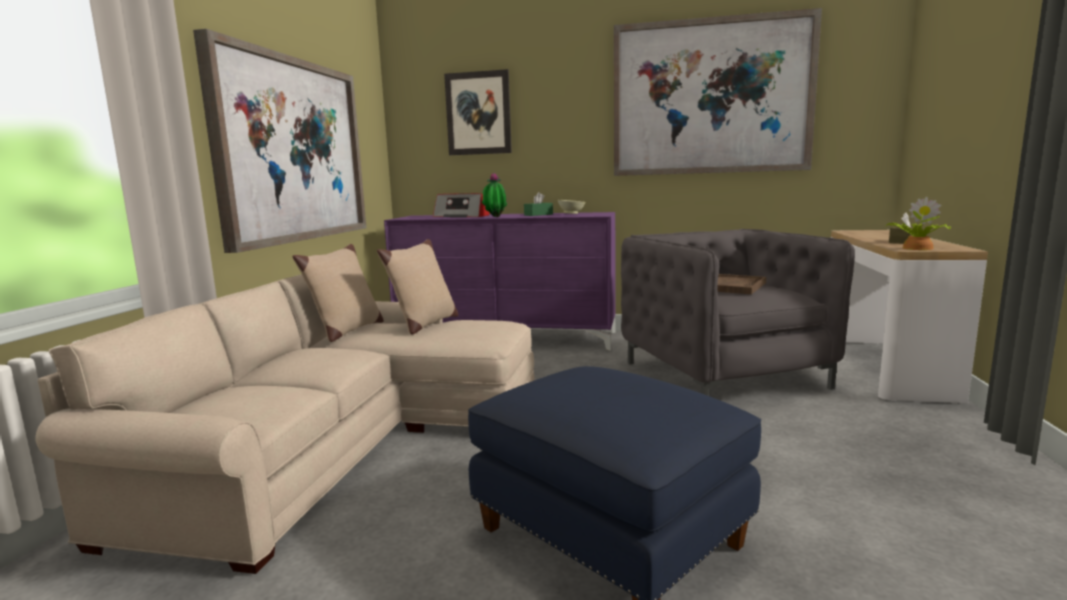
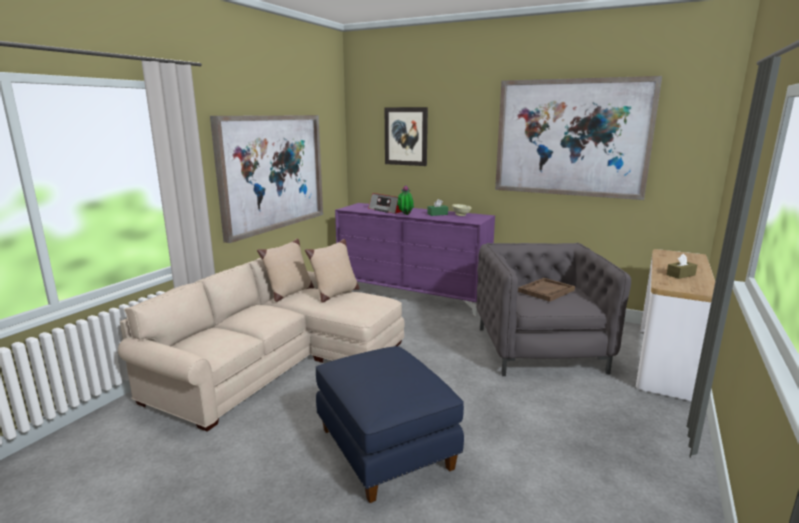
camera: 15 degrees right, 5 degrees up
potted plant [886,196,951,250] -> none

